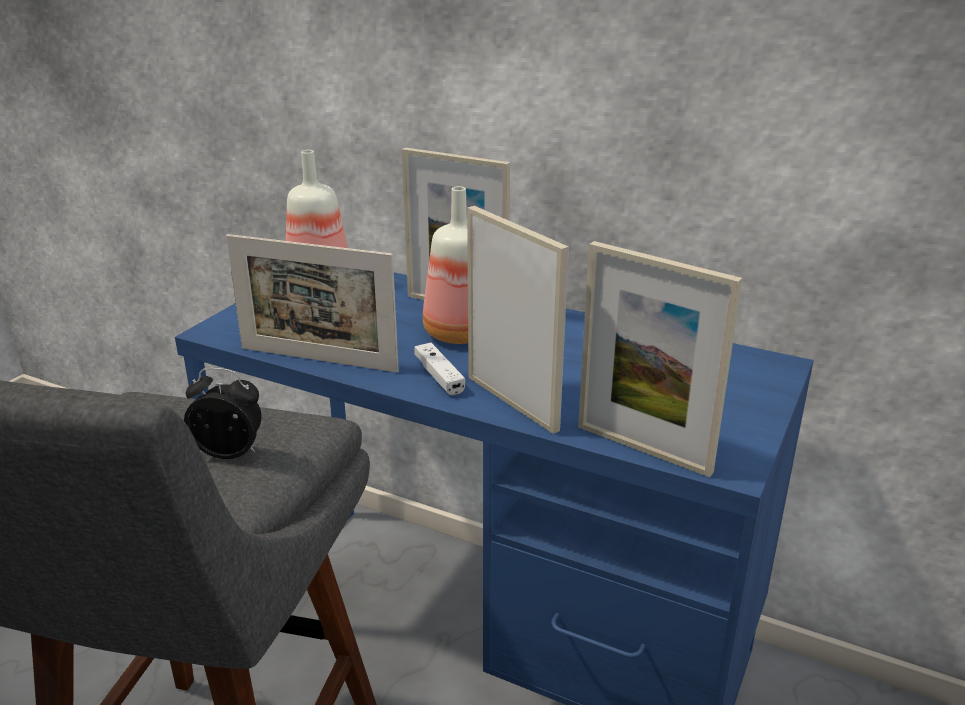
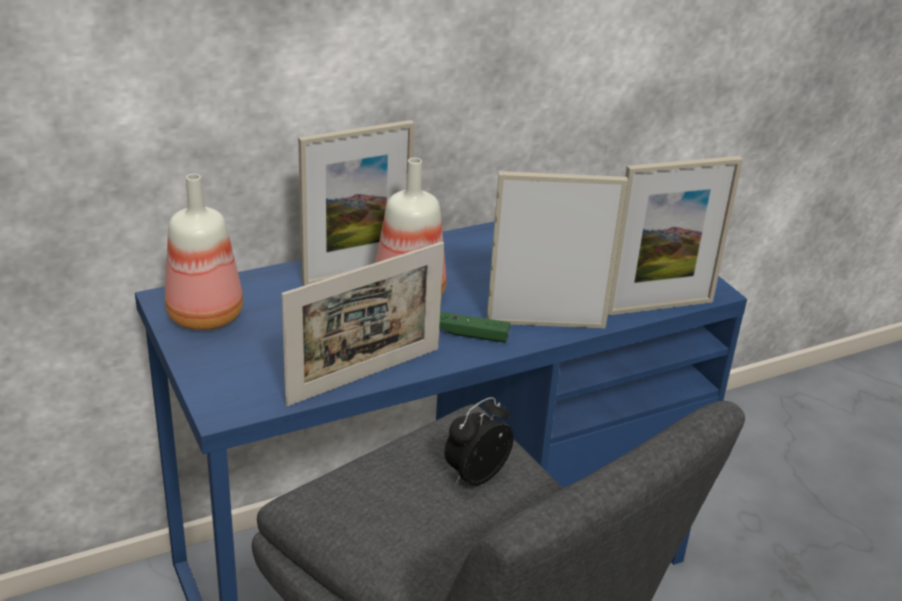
camera: 55 degrees left, 5 degrees up
white game controller [414,343,465,395] -> green game controller [439,312,510,343]

